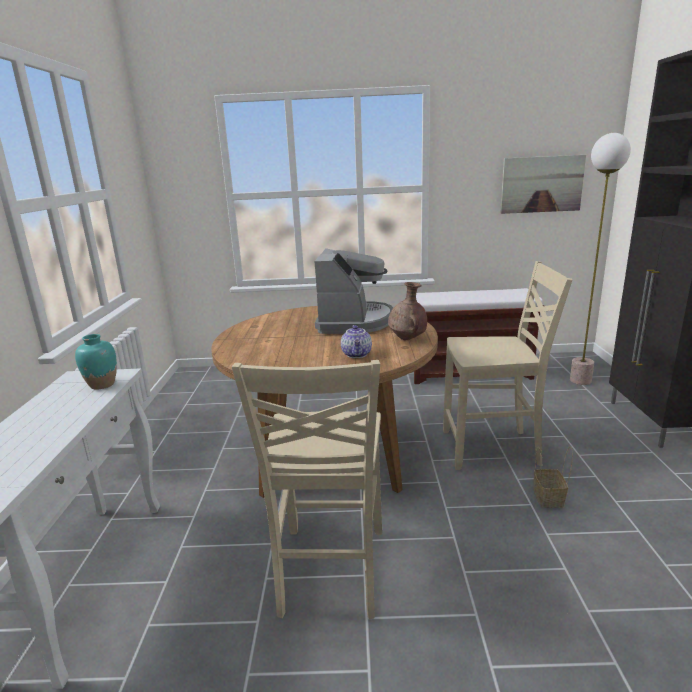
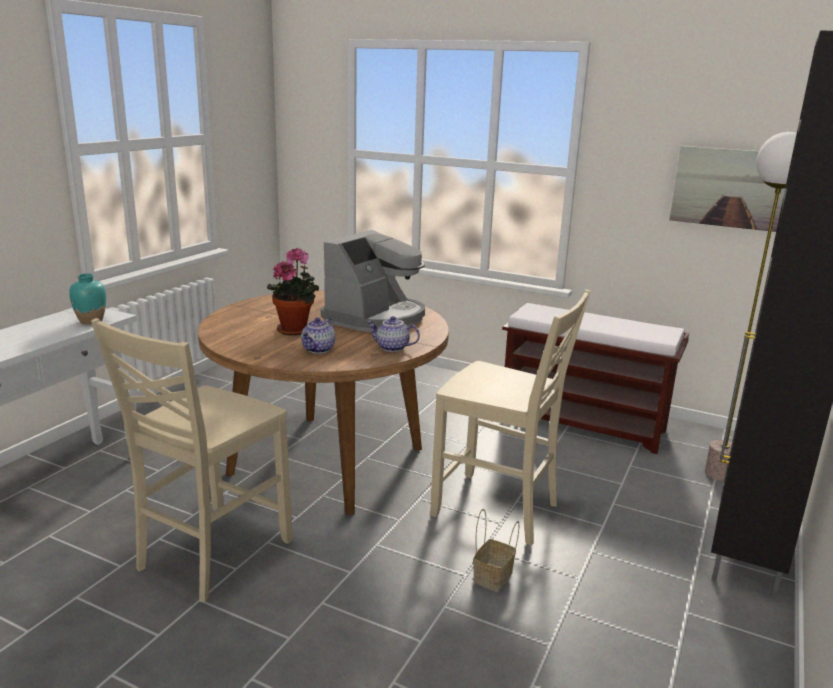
camera: 25 degrees right, 0 degrees up
brown vase [388,282,427,340] -> teapot [367,316,420,352]
none -> potted plant [267,247,319,335]

